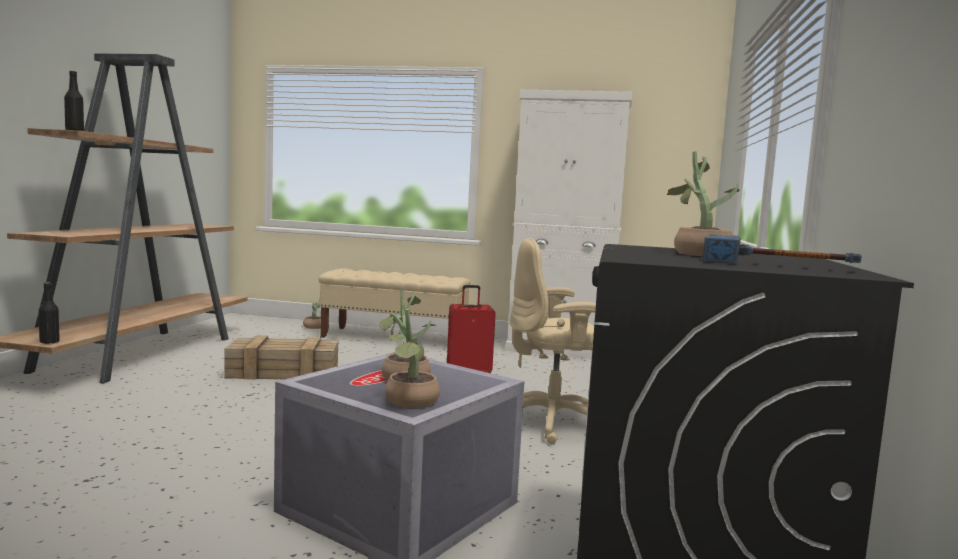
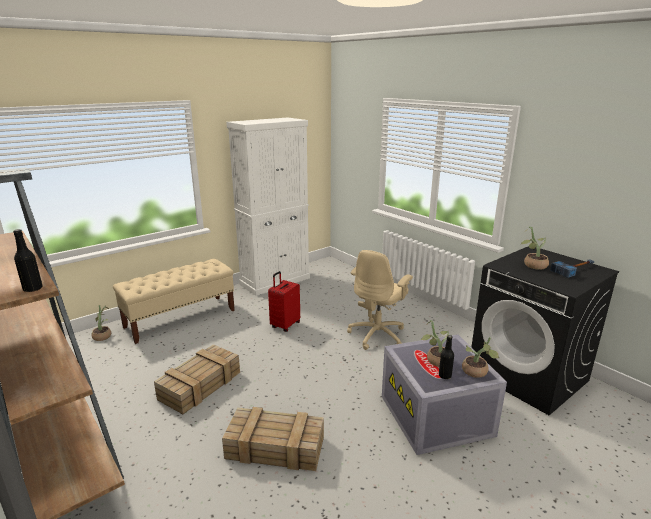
camera: 50 degrees left, 15 degrees up
black bottle [38,282,60,344] -> black bottle moved to [439,335,454,379]
none -> crate [222,407,324,471]

